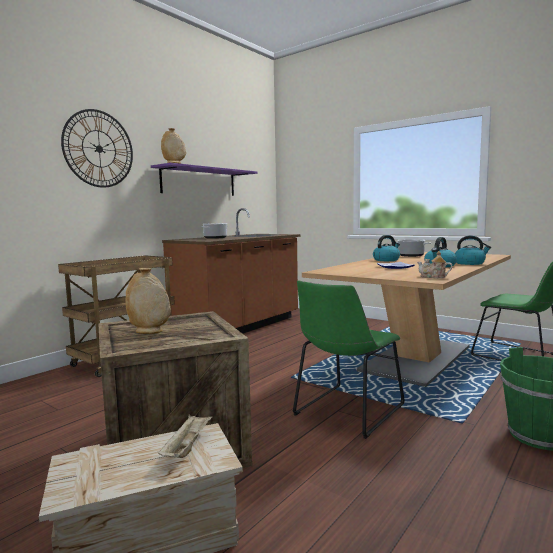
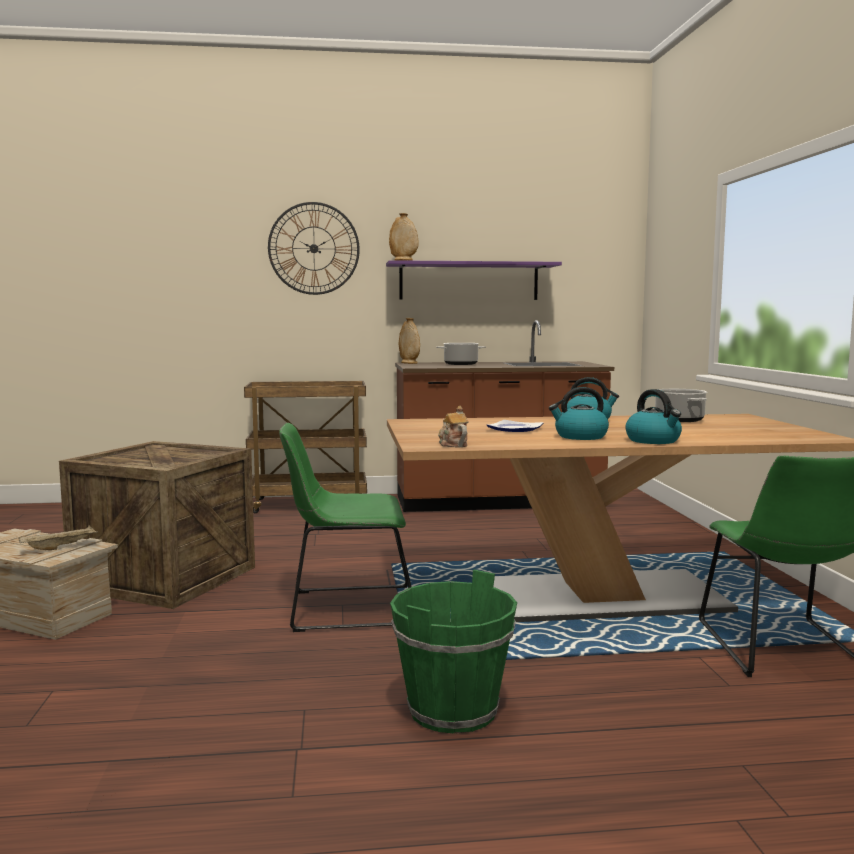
camera: 45 degrees right, 0 degrees up
beige vase [125,268,171,334] -> beige vase moved to [399,318,420,364]

